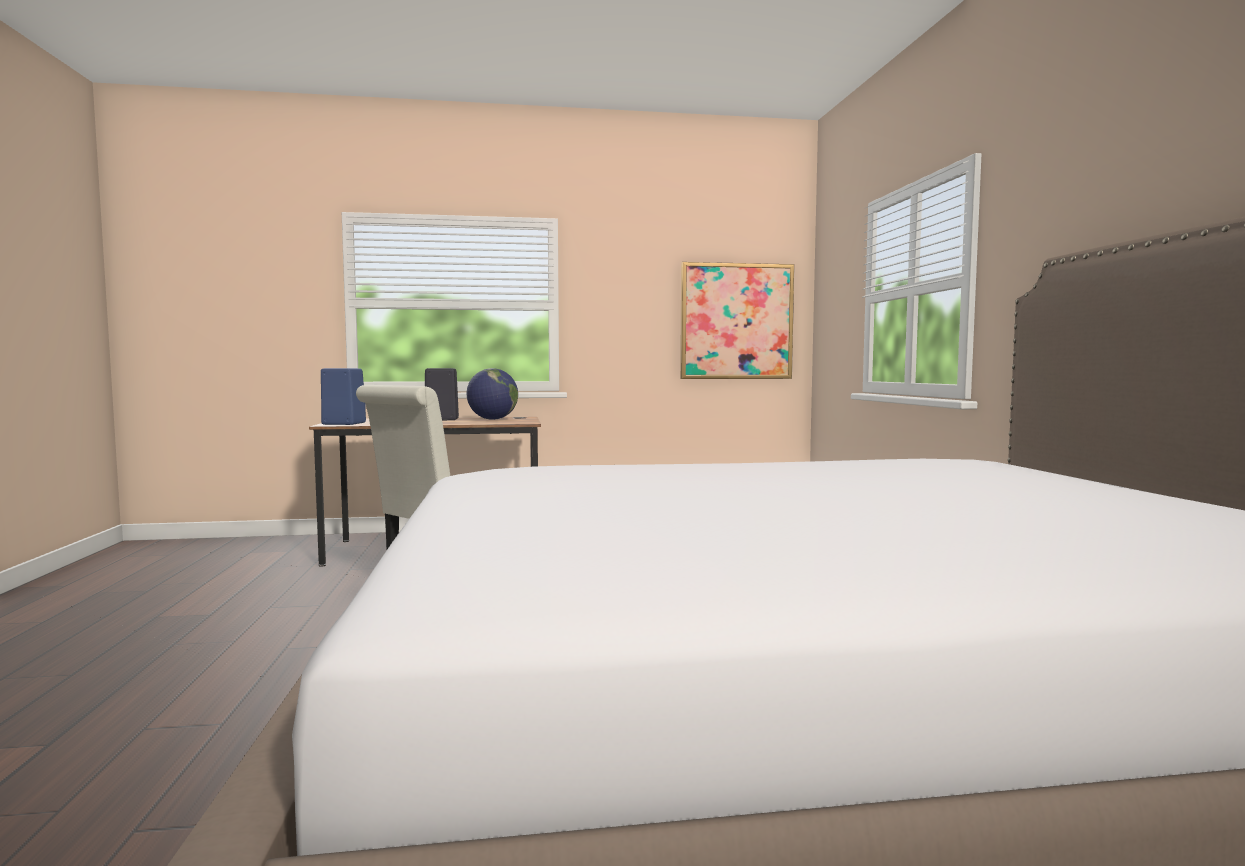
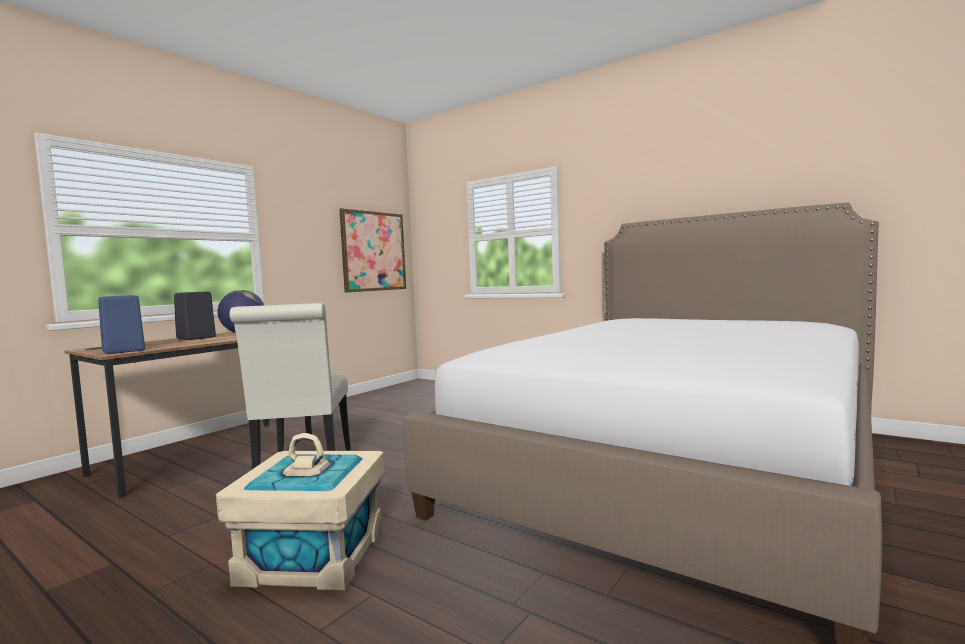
camera: 45 degrees left, 0 degrees up
none -> beige storage box [216,433,385,590]

